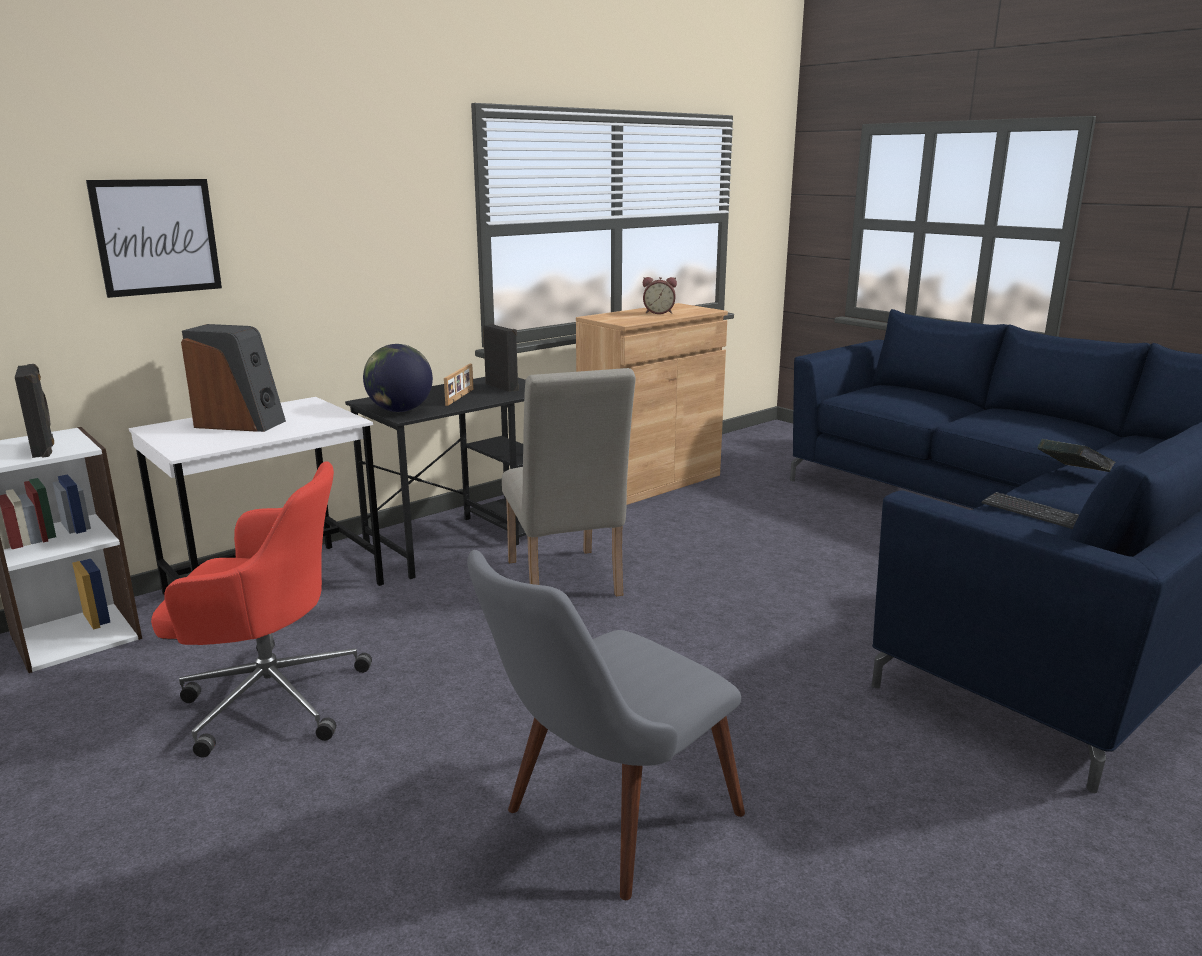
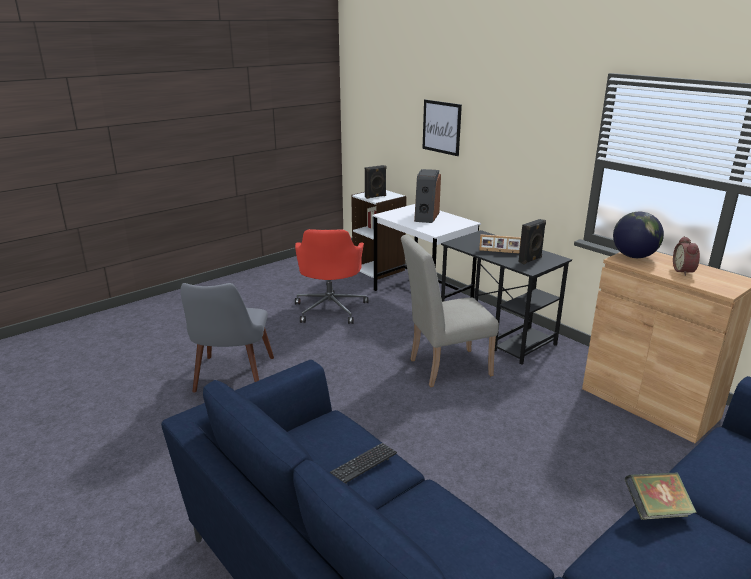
camera: 90 degrees right, 5 degrees up
globe [363,344,433,412] -> globe moved to [613,212,664,258]
grey chair [467,550,745,900] -> grey chair turned 135 degrees counterclockwise [181,283,274,393]
book [1037,439,1116,472] -> book moved to [624,472,697,520]

